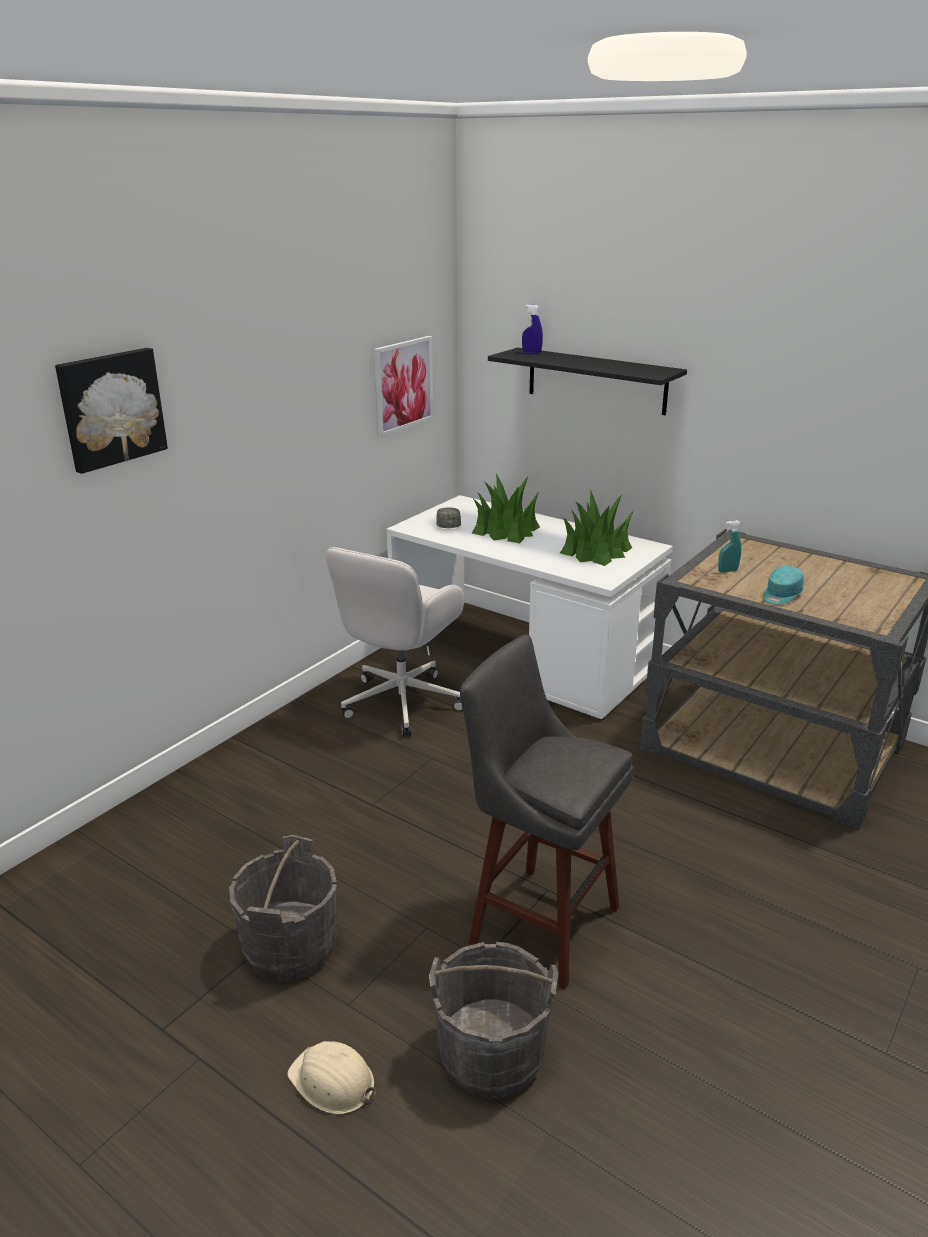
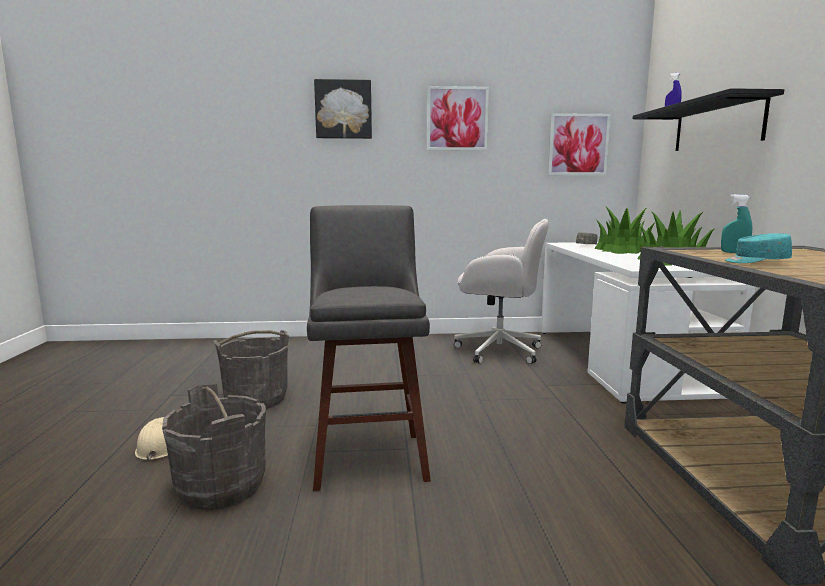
camera: 50 degrees right, 15 degrees down
white office chair [326,547,464,736] -> white office chair turned 150 degrees counterclockwise [454,219,549,364]
none -> picture [427,86,489,151]

